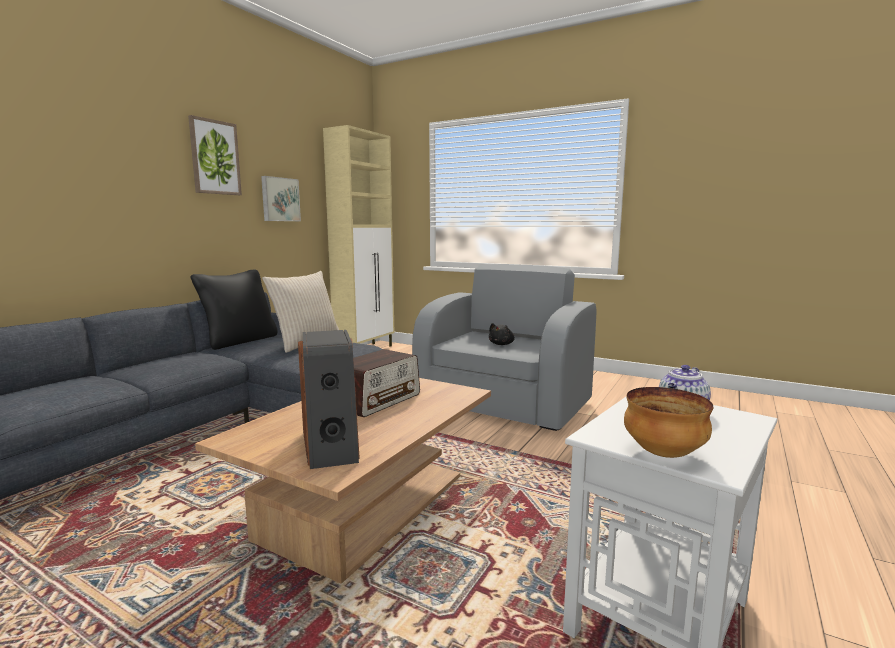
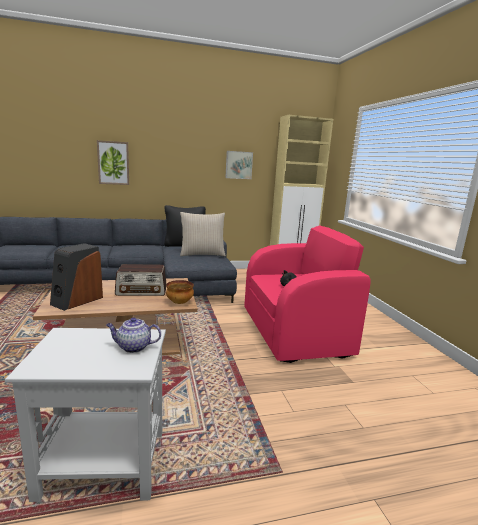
camera: 45 degrees right, 5 degrees up
picture [188,115,242,195] -> picture moved to [97,140,129,185]
grey armchair [412,264,596,431] -> pink armchair [244,225,371,363]
bowl [624,387,713,458] -> bowl moved to [166,280,194,304]

